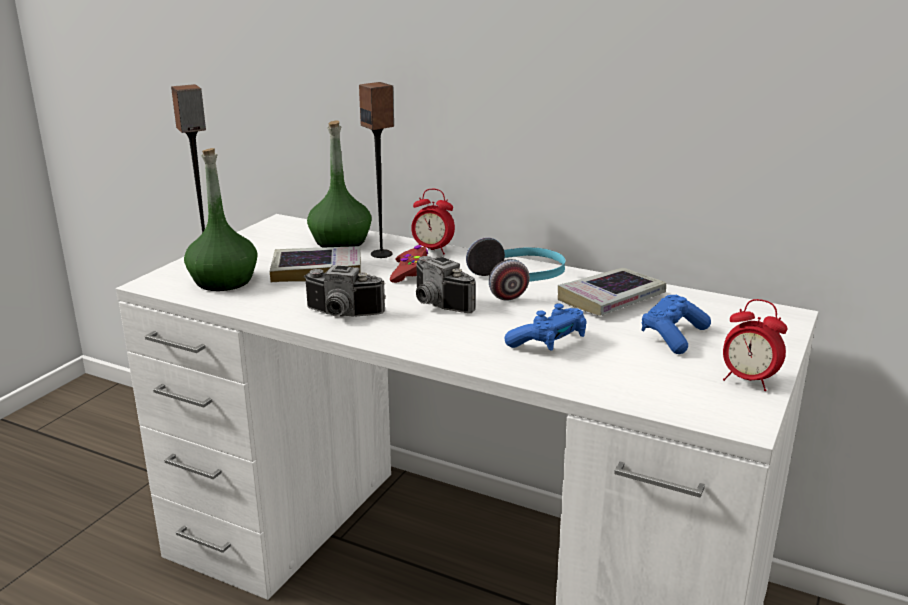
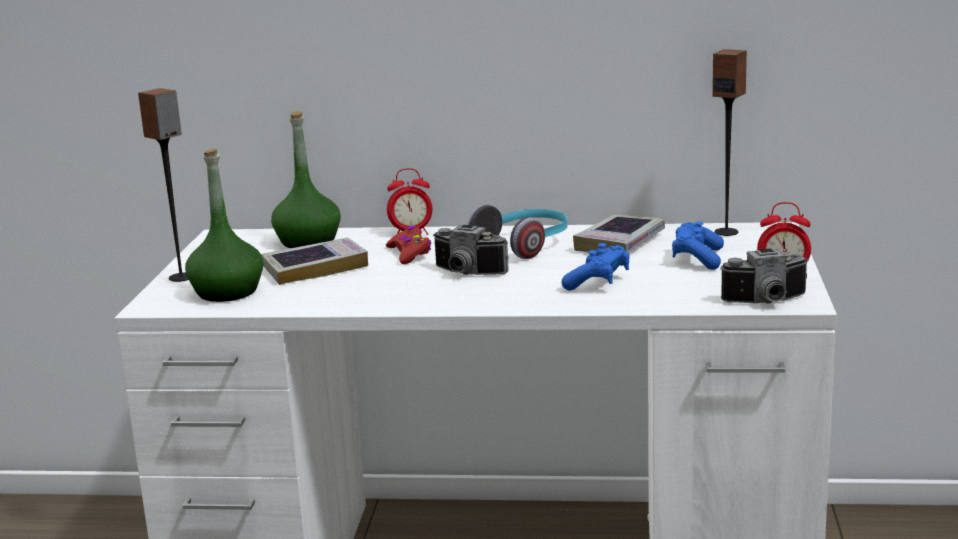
camera: 20 degrees left, 5 degrees down
camera [304,266,385,317] -> camera moved to [720,249,808,303]
speaker [359,82,394,258] -> speaker moved to [712,49,747,236]

